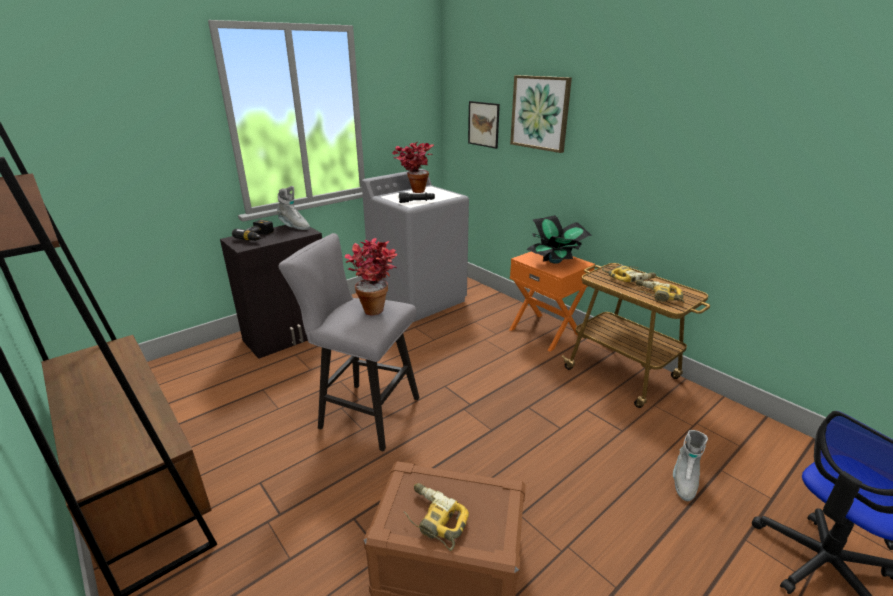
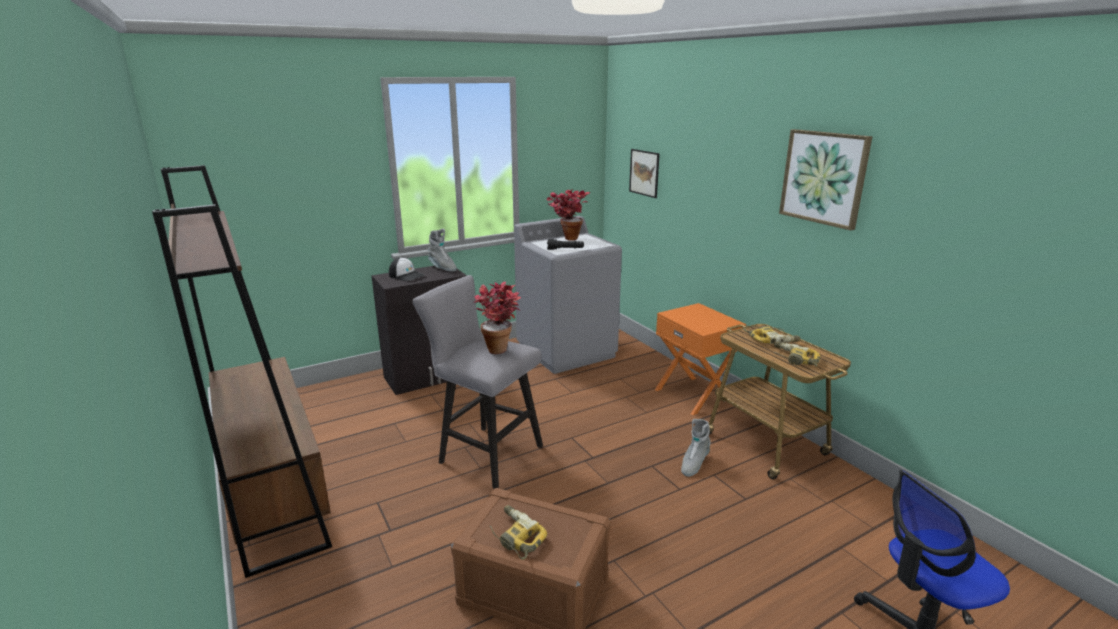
camera: 10 degrees right, 5 degrees down
power drill [232,220,274,241] -> cap [389,257,425,281]
picture [510,75,572,153] -> picture moved to [779,129,872,231]
potted plant [527,215,592,264] -> none
grey boot [673,430,708,501] -> grey boot moved to [681,419,711,477]

